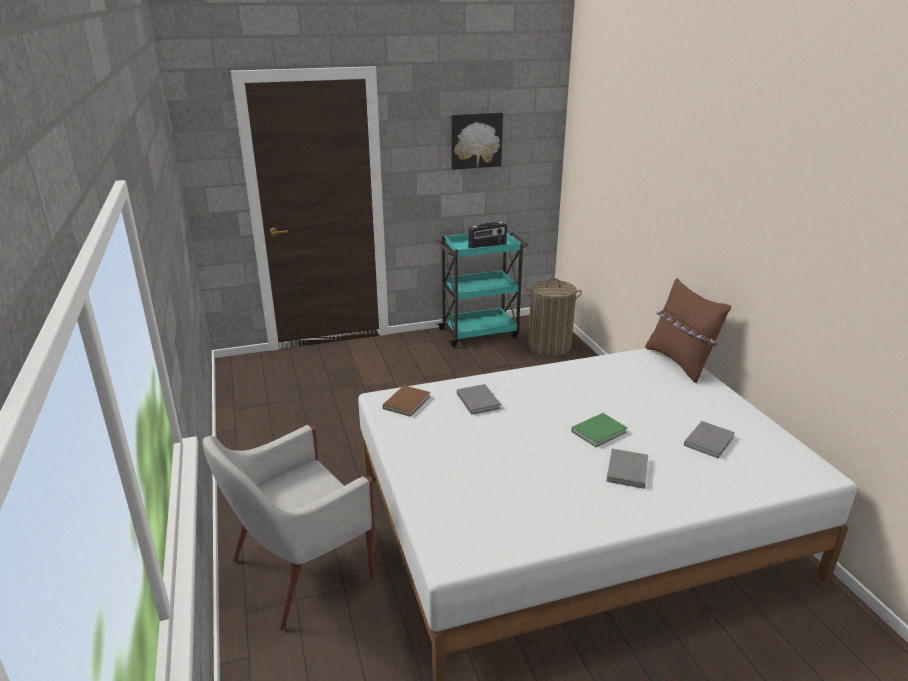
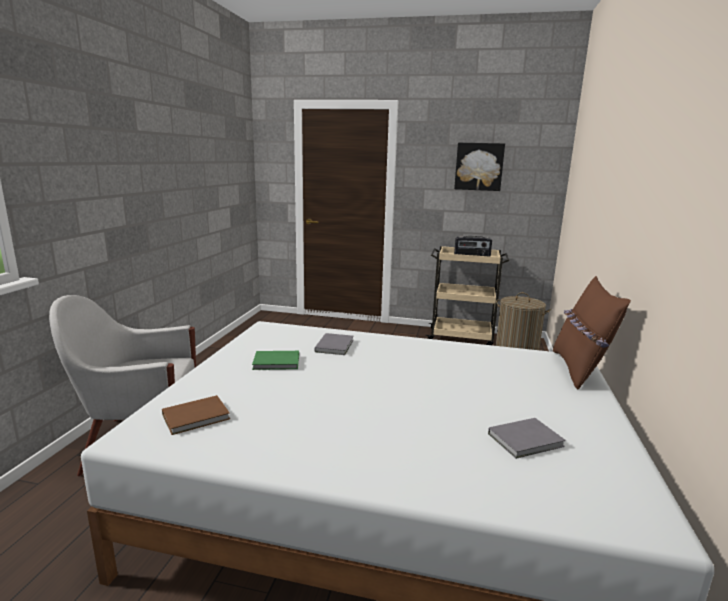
camera: 30 degrees right, 10 degrees down
brown book [383,385,431,417] -> brown book moved to [162,395,230,435]
turquoise cart [436,232,528,347] -> beige cart [425,246,509,345]
green book [571,413,628,447] -> green book moved to [252,351,299,370]
grey book [606,449,648,489] -> none

